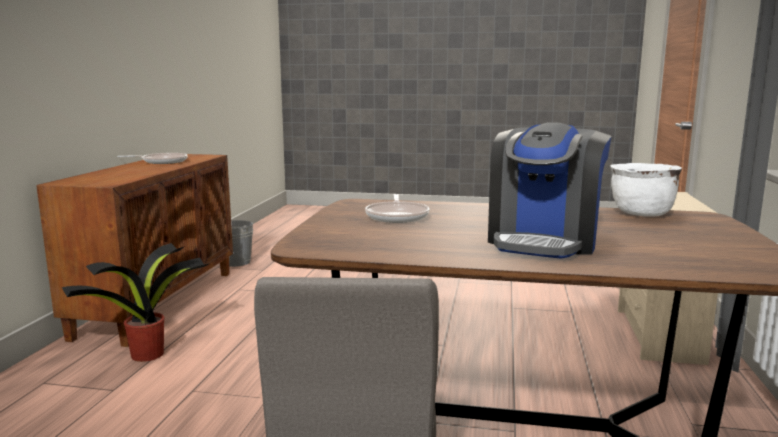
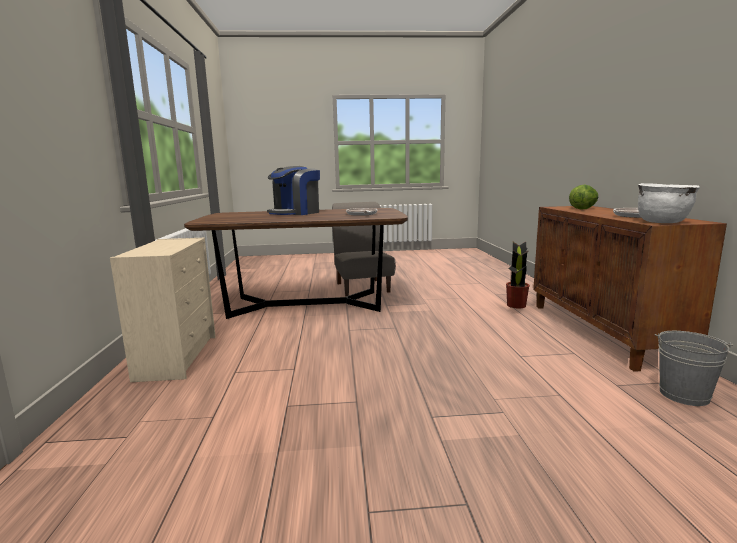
camera: 165 degrees right, 0 degrees up
coffee machine [488,122,612,259] -> coffee machine turned 150 degrees counterclockwise [267,166,320,215]
white cooking pot [611,163,682,217] -> white cooking pot moved to [638,183,700,223]
none -> lettuce [569,185,598,210]

